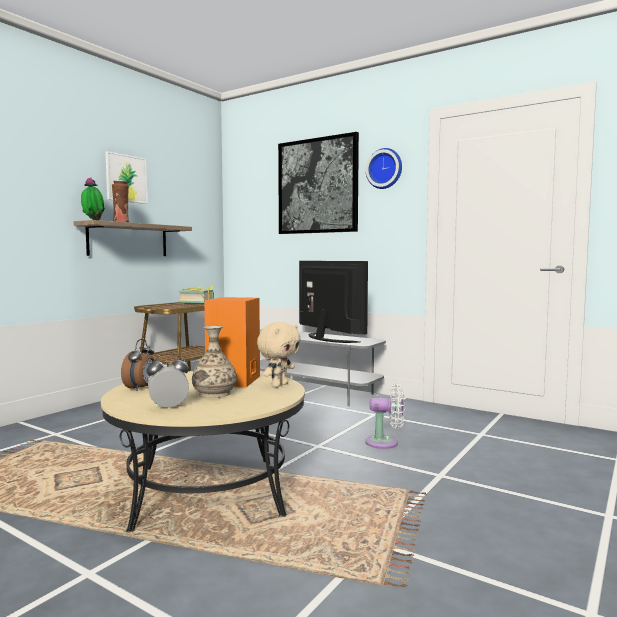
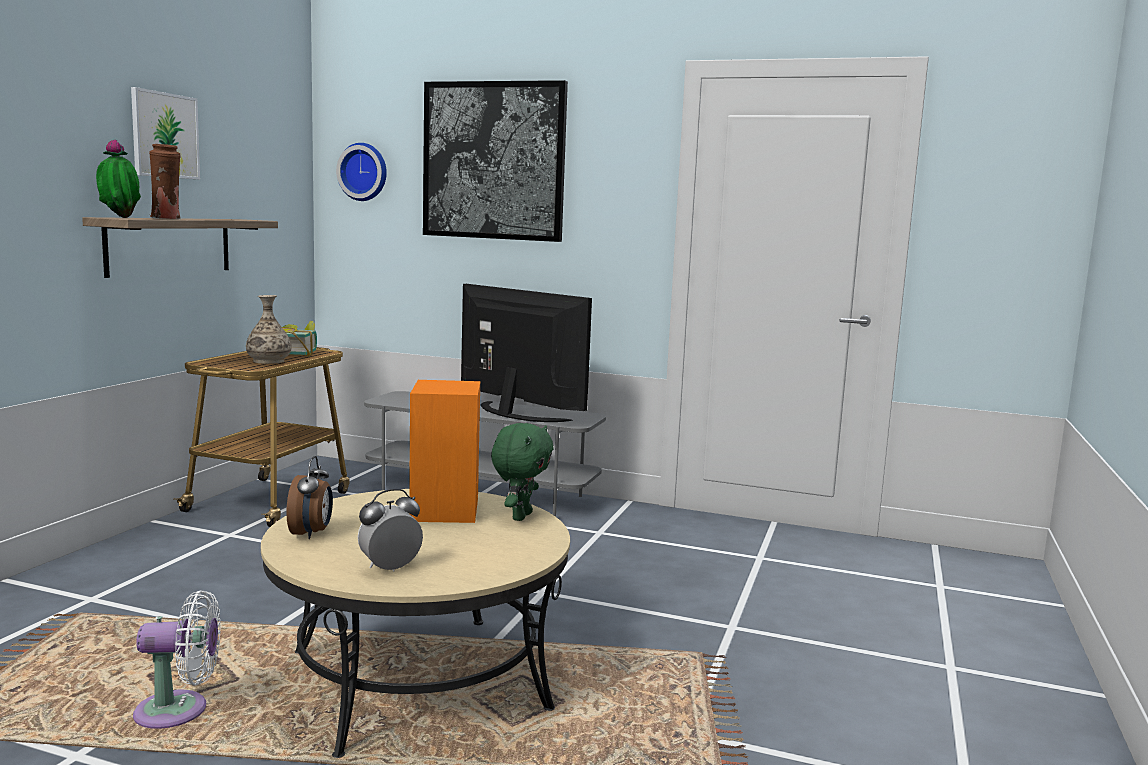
camera: 15 degrees left, 5 degrees up
vase [192,326,237,398] -> vase moved to [246,295,291,364]
beige plush toy [257,322,301,387] -> green plush toy [491,423,554,521]
white fan [365,383,405,449] -> white fan moved to [133,590,221,729]
wall clock [366,148,402,189] -> wall clock moved to [336,143,387,201]

